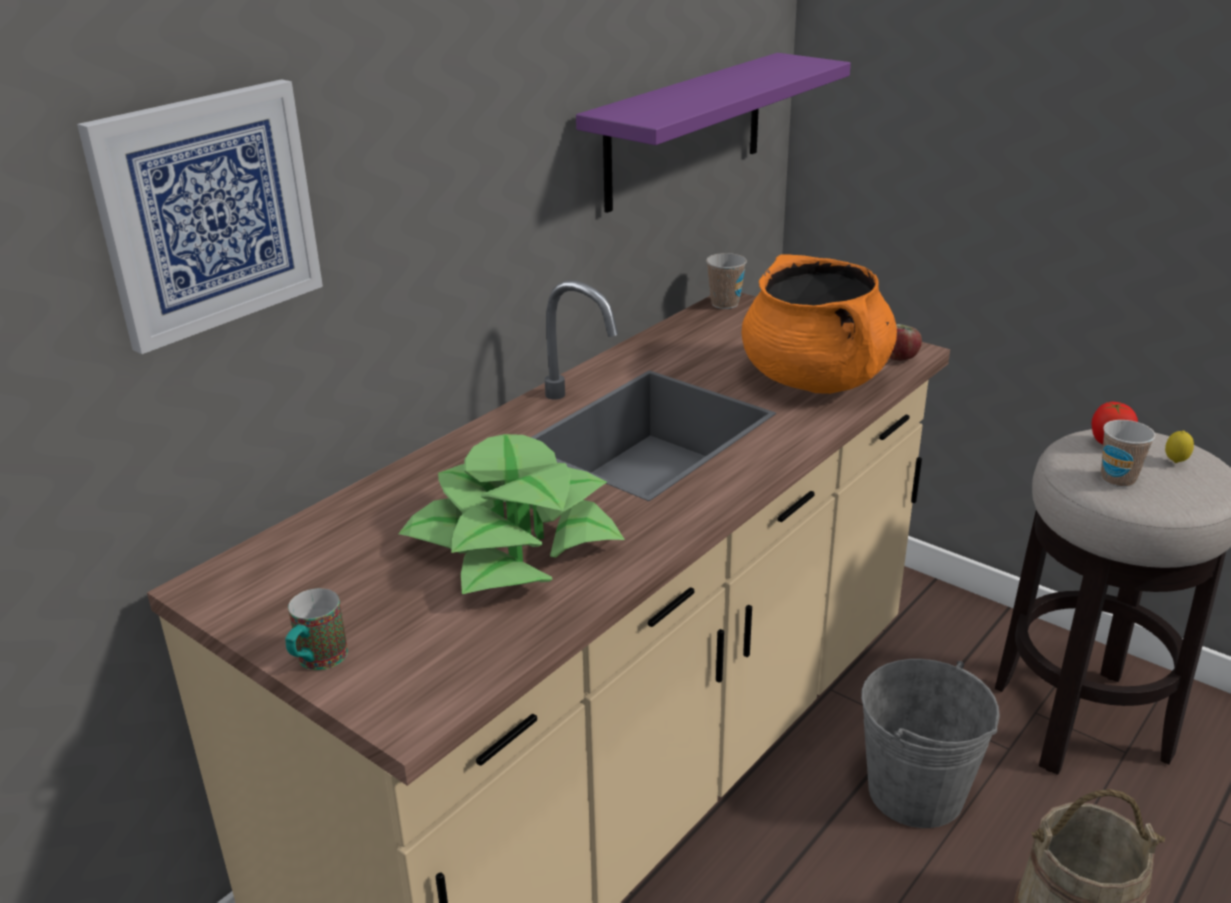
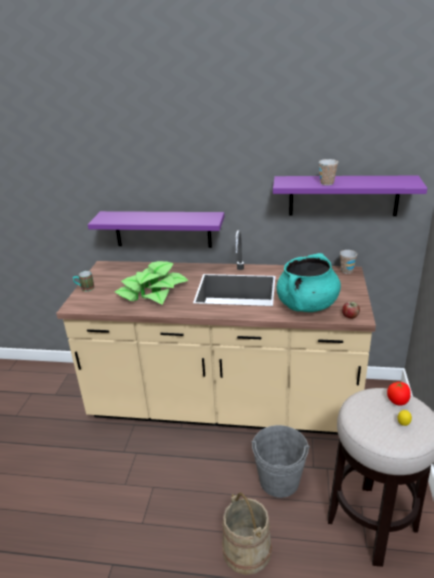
camera: 60 degrees right, 0 degrees up
picture [77,79,323,354] -> none
orange cooking pot [742,255,897,394] -> turquoise cooking pot [277,253,341,312]
cup [1101,420,1156,487] -> cup moved to [319,159,338,185]
none -> purple shelf [88,211,224,248]

